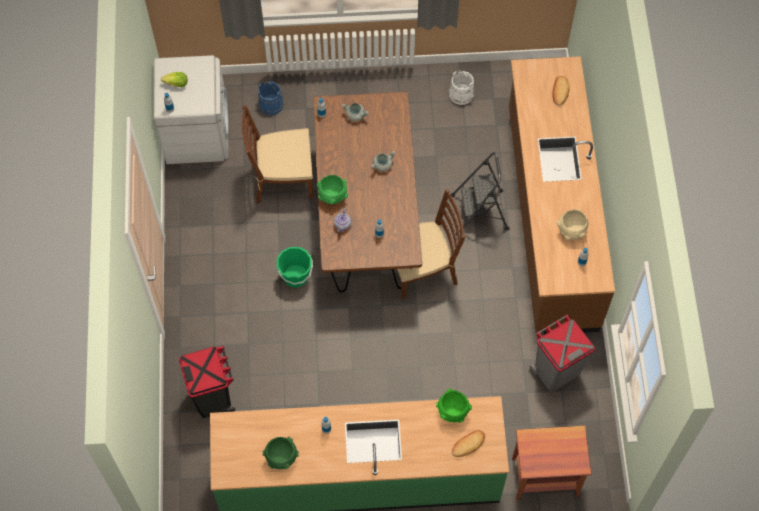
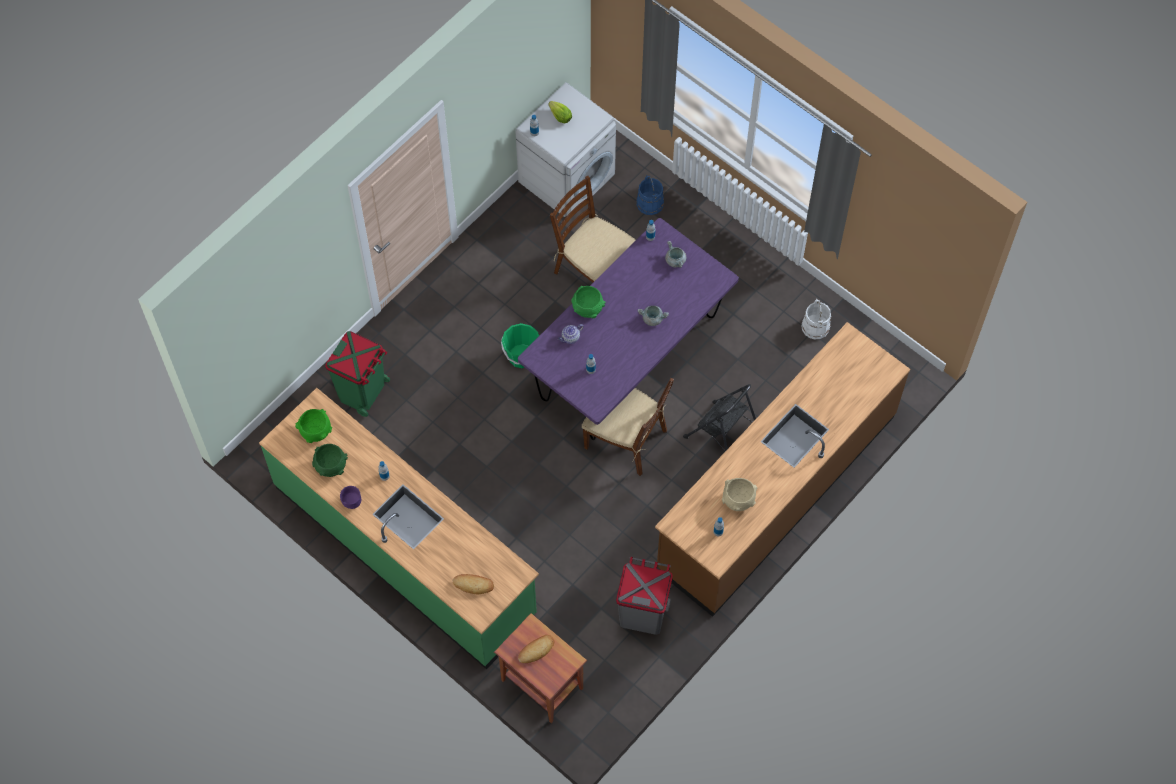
camera: 45 degrees right, 0 degrees up
black trash can [179,346,235,418] -> green trash can [325,331,390,417]
brown dining table [313,92,422,293] -> purple dining table [518,218,739,440]
green bowl [436,389,472,423] -> green bowl moved to [295,409,332,443]
bread [552,76,570,105] -> bread moved to [518,635,554,663]
none -> purple bowl [340,486,361,509]

